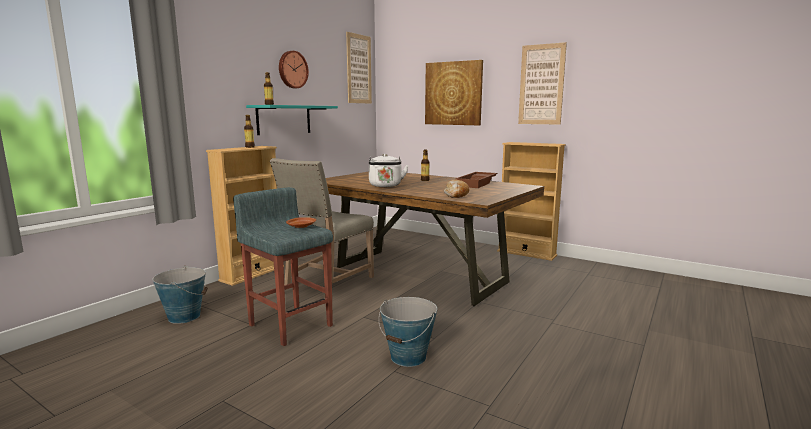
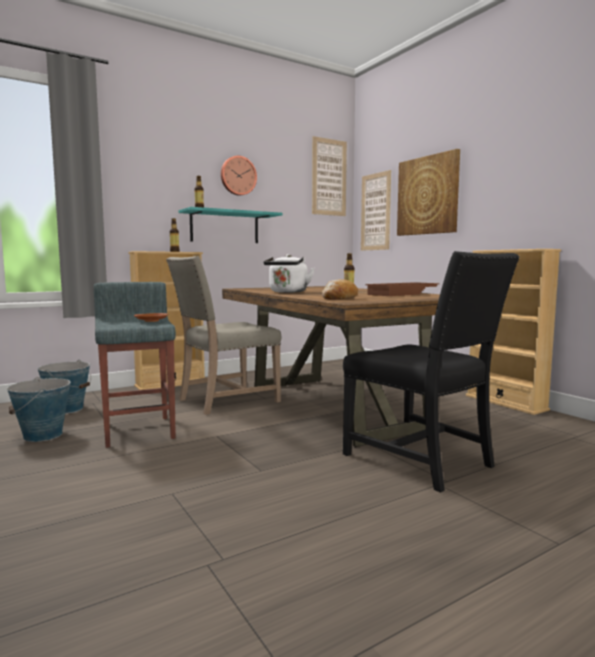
camera: 25 degrees right, 5 degrees down
bucket [379,297,437,367] -> bucket moved to [7,377,70,442]
picture [518,42,567,125] -> picture moved to [361,170,391,251]
none -> black chair [343,251,520,493]

